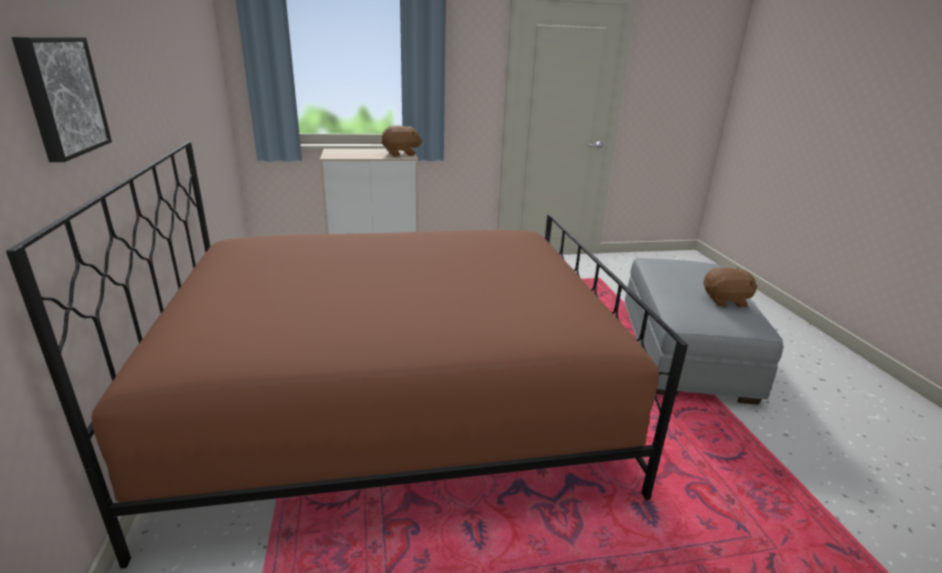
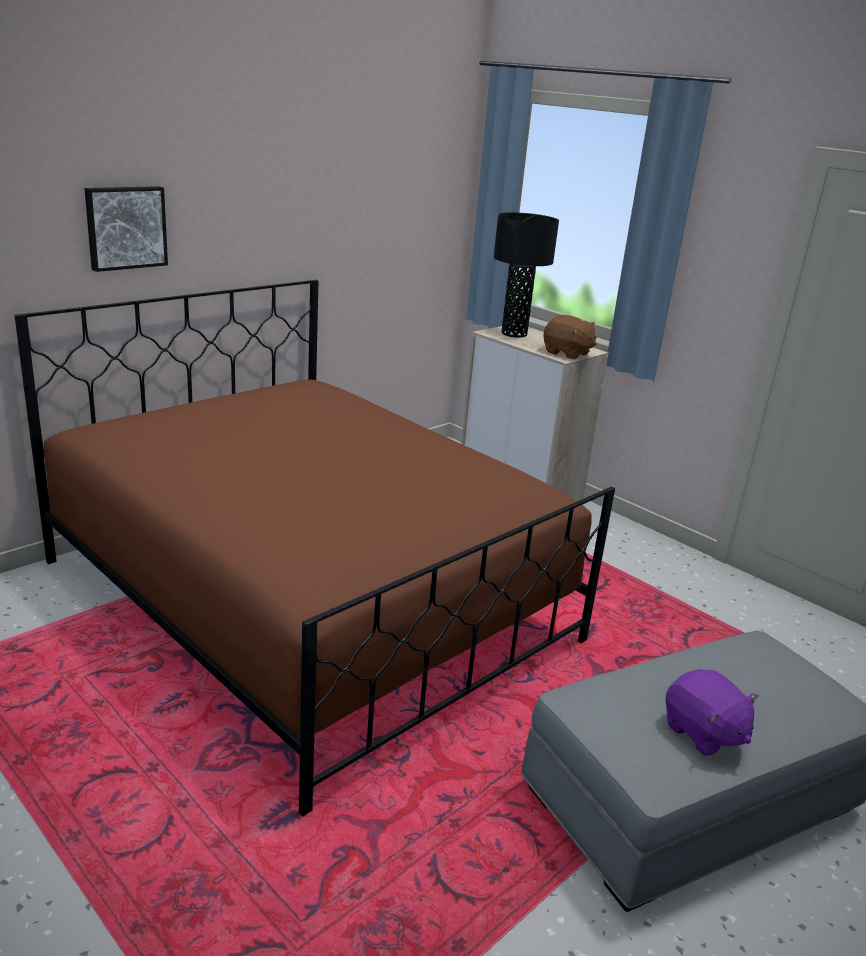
camera: 55 degrees right, 0 degrees up
brown plush toy [703,268,757,307] -> purple plush toy [665,669,758,756]
none -> black table lamp [494,212,559,338]

